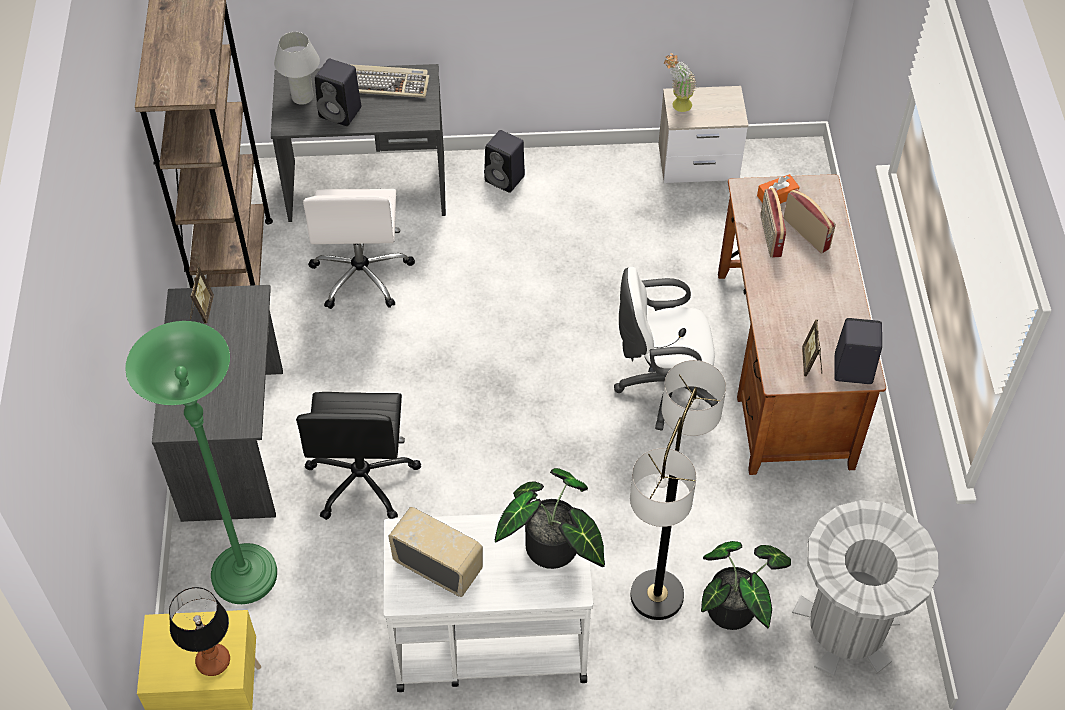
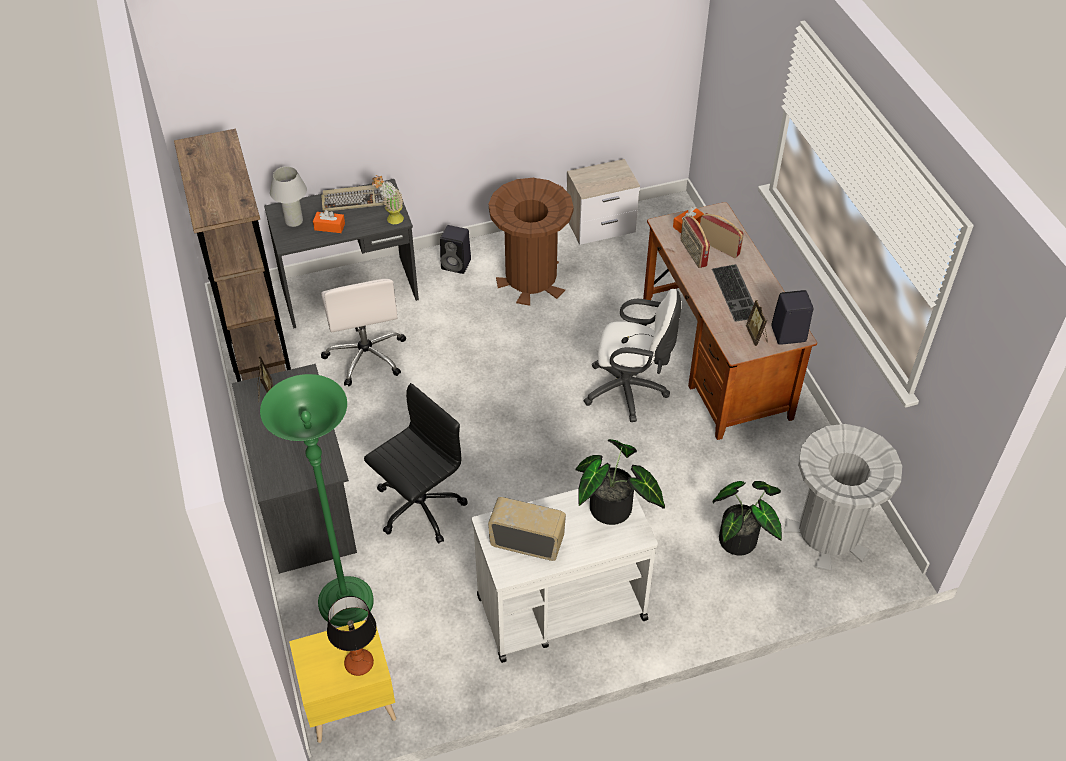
camera: 15 degrees left, 5 degrees down
black office chair [296,392,421,520] -> black office chair turned 120 degrees counterclockwise [364,383,468,543]
black speaker [315,59,361,126] -> orange tissue box [313,210,345,233]
white office chair [614,267,718,431] -> white office chair turned 150 degrees counterclockwise [584,289,681,422]
floor lamp [630,360,726,620] -> none
potted plant [664,53,697,112] -> potted plant moved to [372,175,404,224]
none -> brown trash can [489,178,574,306]
none -> keyboard [712,264,754,322]

